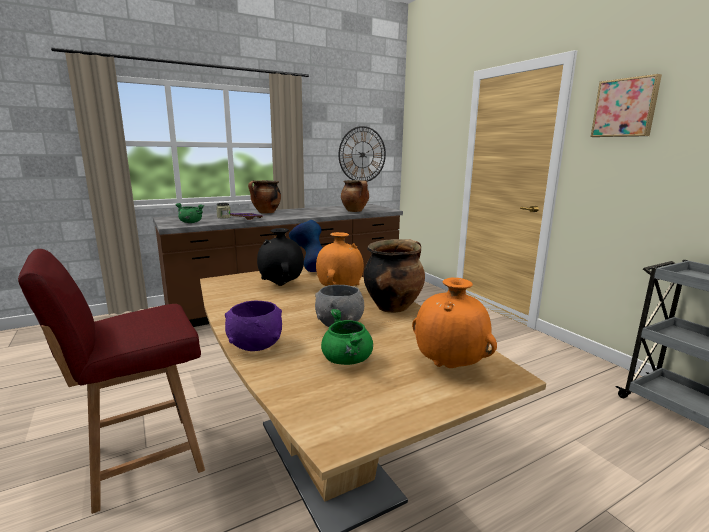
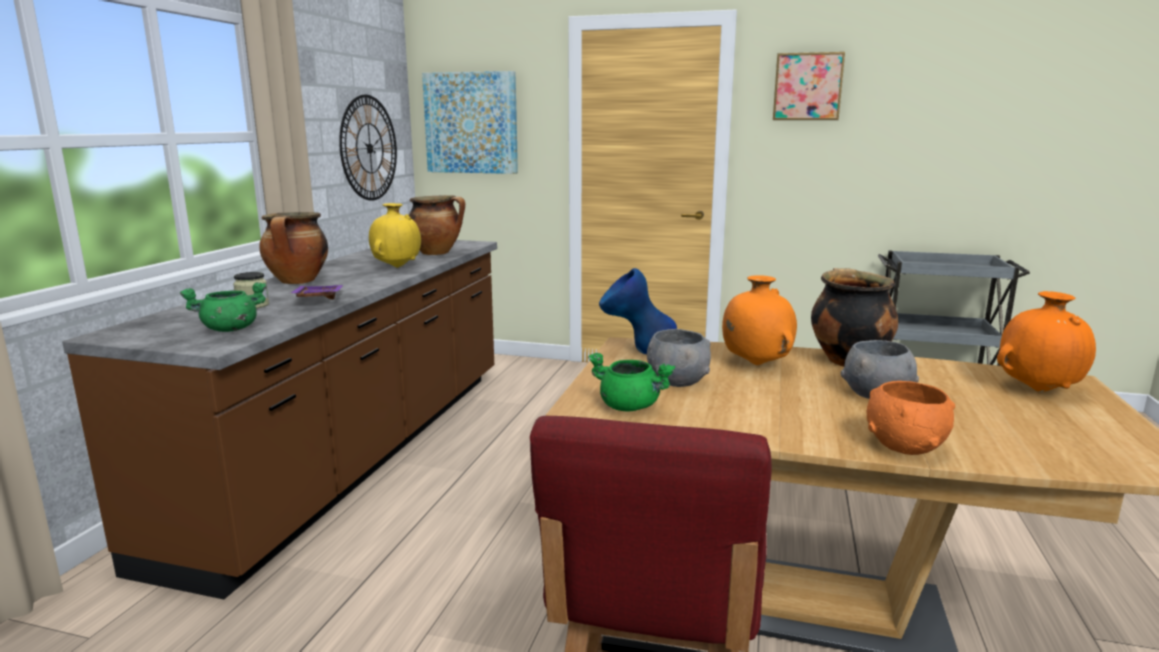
camera: 45 degrees left, 0 degrees up
purple bowl [225,301,282,351] -> orange bowl [867,381,955,455]
black vase [257,228,304,286] -> grey bowl [647,329,711,387]
green cooking pot [321,309,373,365] -> green cooking pot moved to [588,353,675,411]
none -> yellow vase [369,203,421,268]
none -> picture [422,71,518,174]

